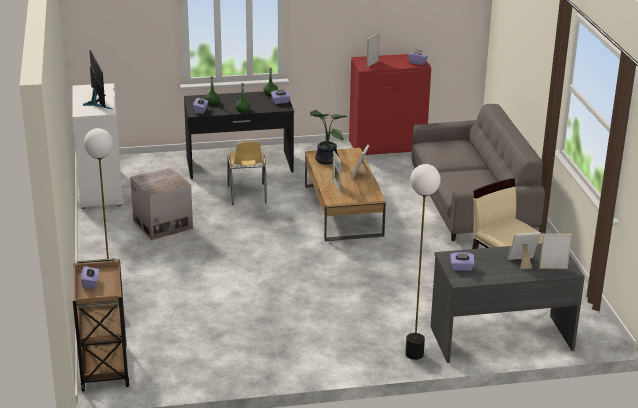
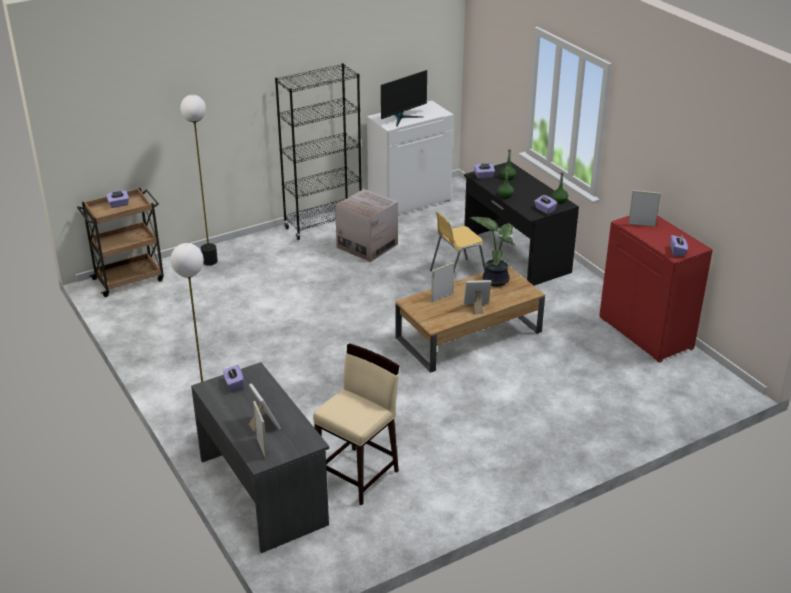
camera: 70 degrees right, 5 degrees up
grey sofa [412,104,545,241] -> none
none -> black bookcase [275,63,362,240]

